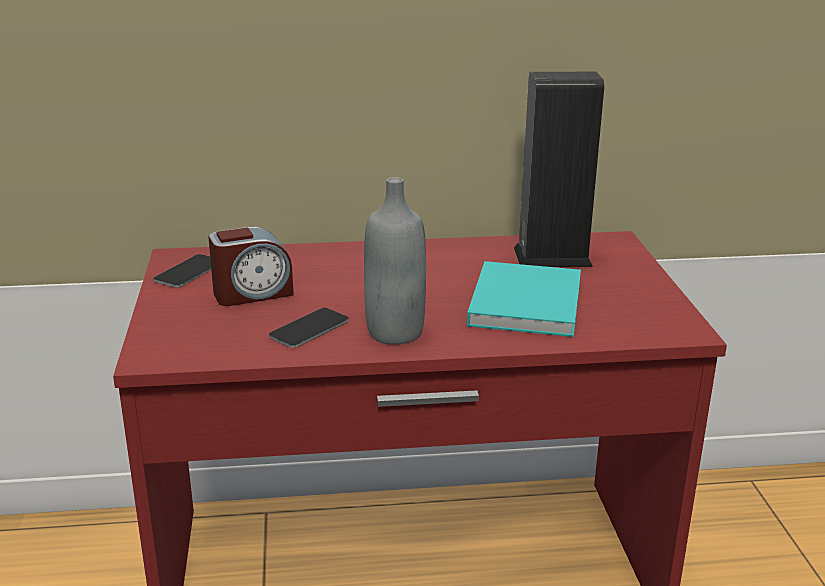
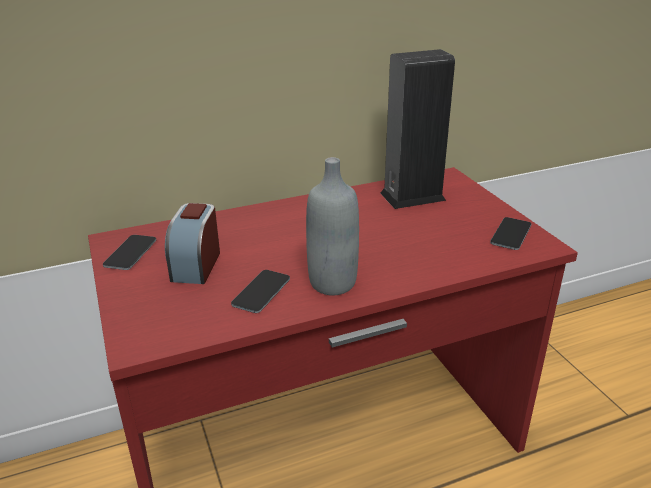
camera: 15 degrees left, 5 degrees up
alarm clock [208,227,293,306] -> alarm clock turned 135 degrees clockwise [165,203,220,284]
turquoise book [467,261,581,337] -> none
none -> phone [490,217,531,250]

